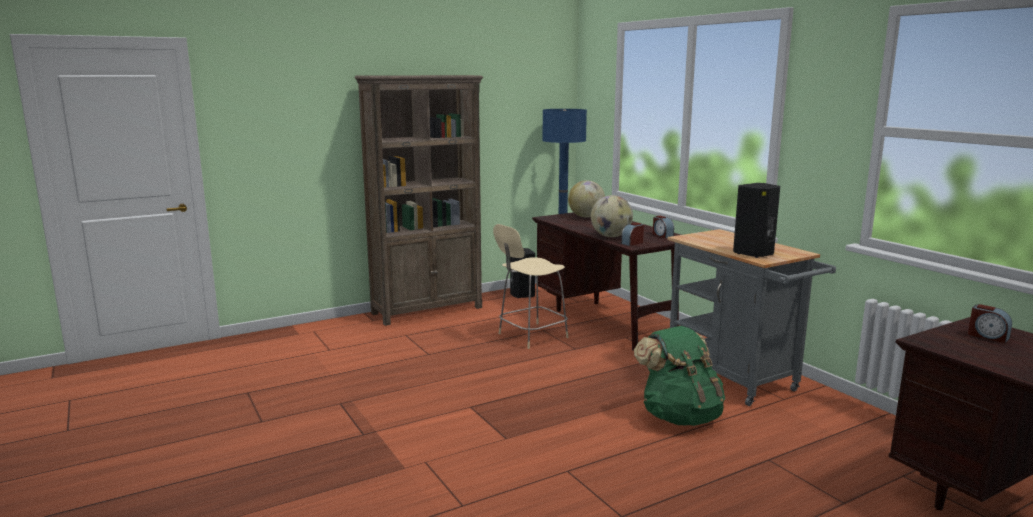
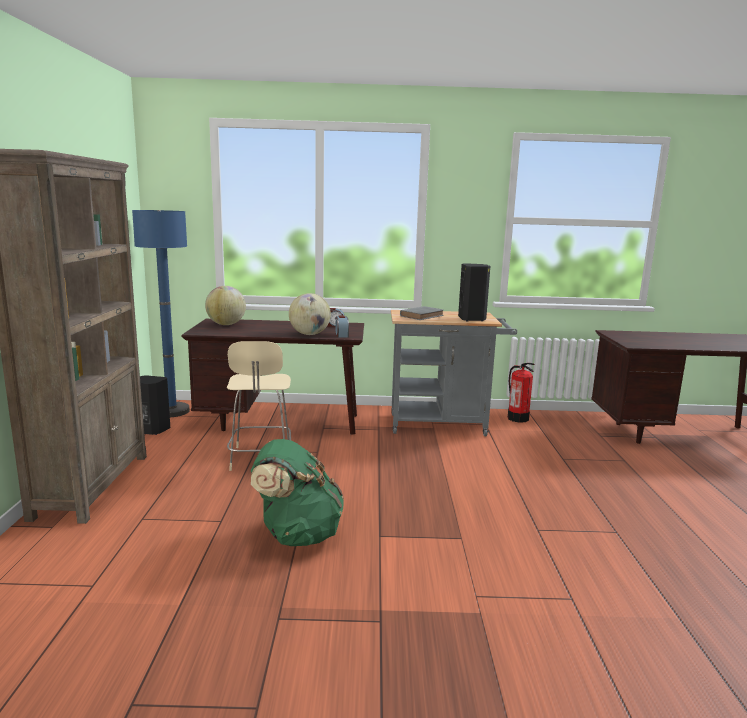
camera: 60 degrees left, 0 degrees up
green backpack [634,326,725,426] -> green backpack moved to [251,439,344,546]
alarm clock [968,304,1012,343] -> none
none -> grey book [400,306,444,320]
none -> fire extinguisher [508,363,535,423]

